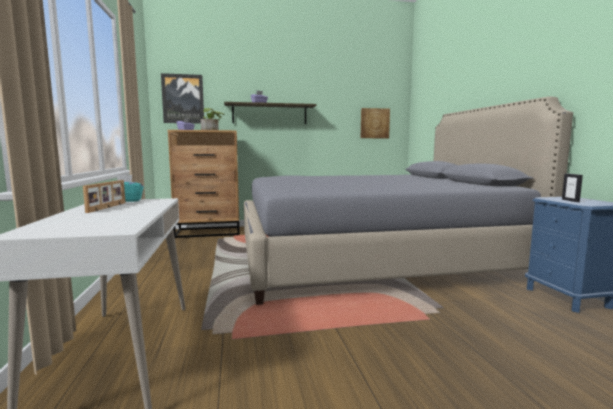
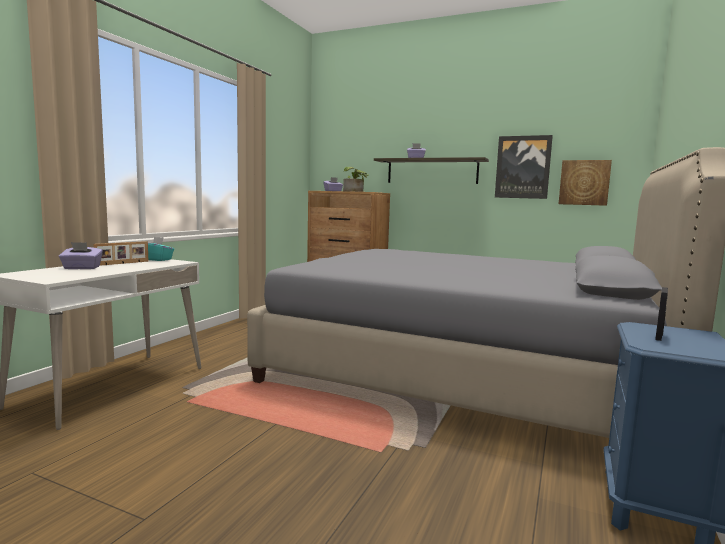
camera: 35 degrees right, 0 degrees up
picture [161,73,204,123] -> picture moved to [495,135,553,199]
none -> purple tissue box [59,242,103,269]

